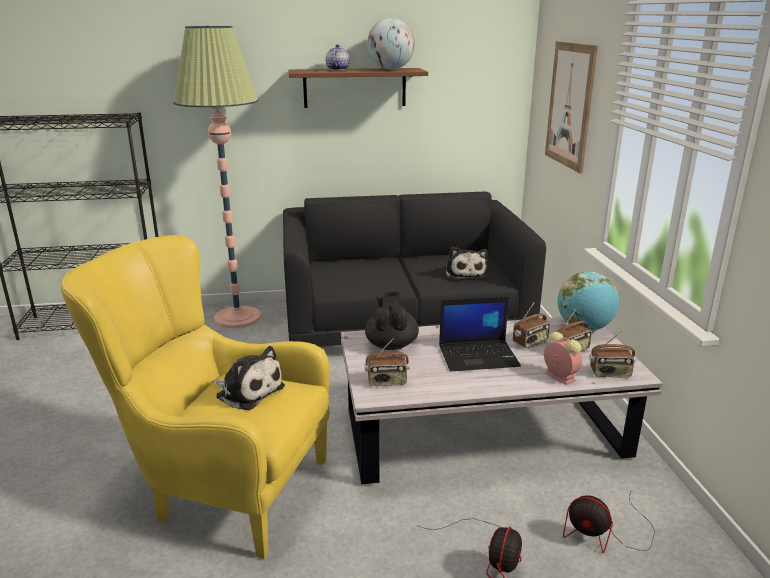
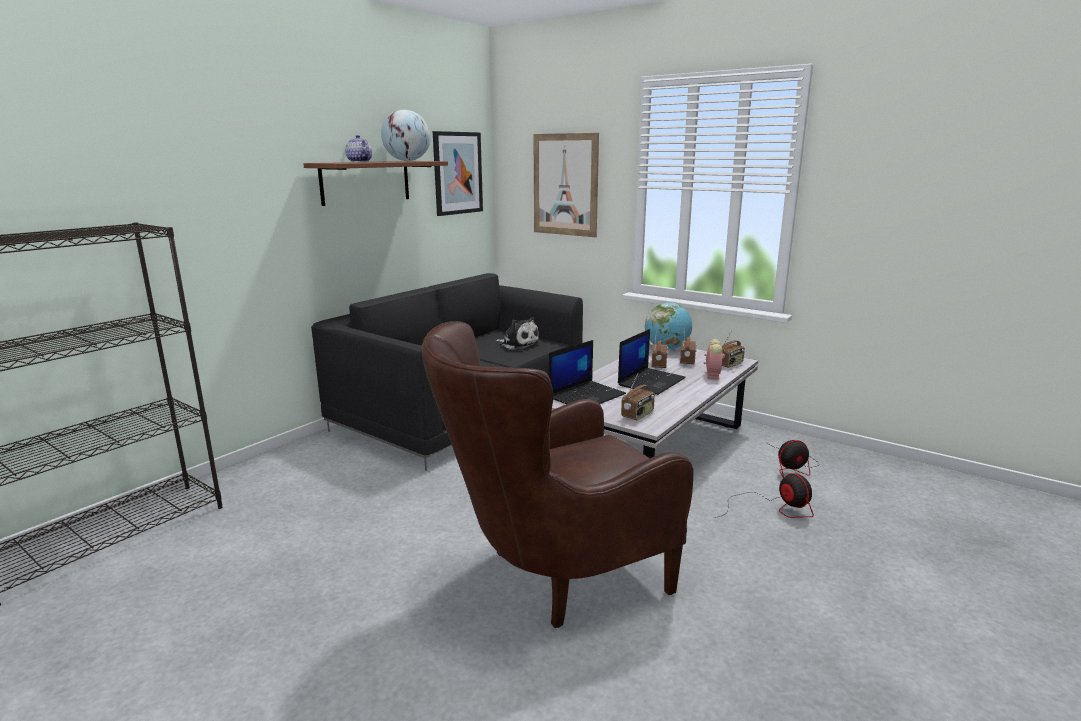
camera: 45 degrees left, 5 degrees down
yellow armchair [61,235,330,559] -> brown armchair [421,321,693,628]
floor lamp [173,25,261,328] -> none
plush toy [212,346,285,410] -> none
black teapot [365,292,419,350] -> laptop [549,340,626,404]
alarm clock [544,332,582,385] -> alarm clock turned 90 degrees clockwise [704,339,723,380]
none -> picture [433,131,483,216]

